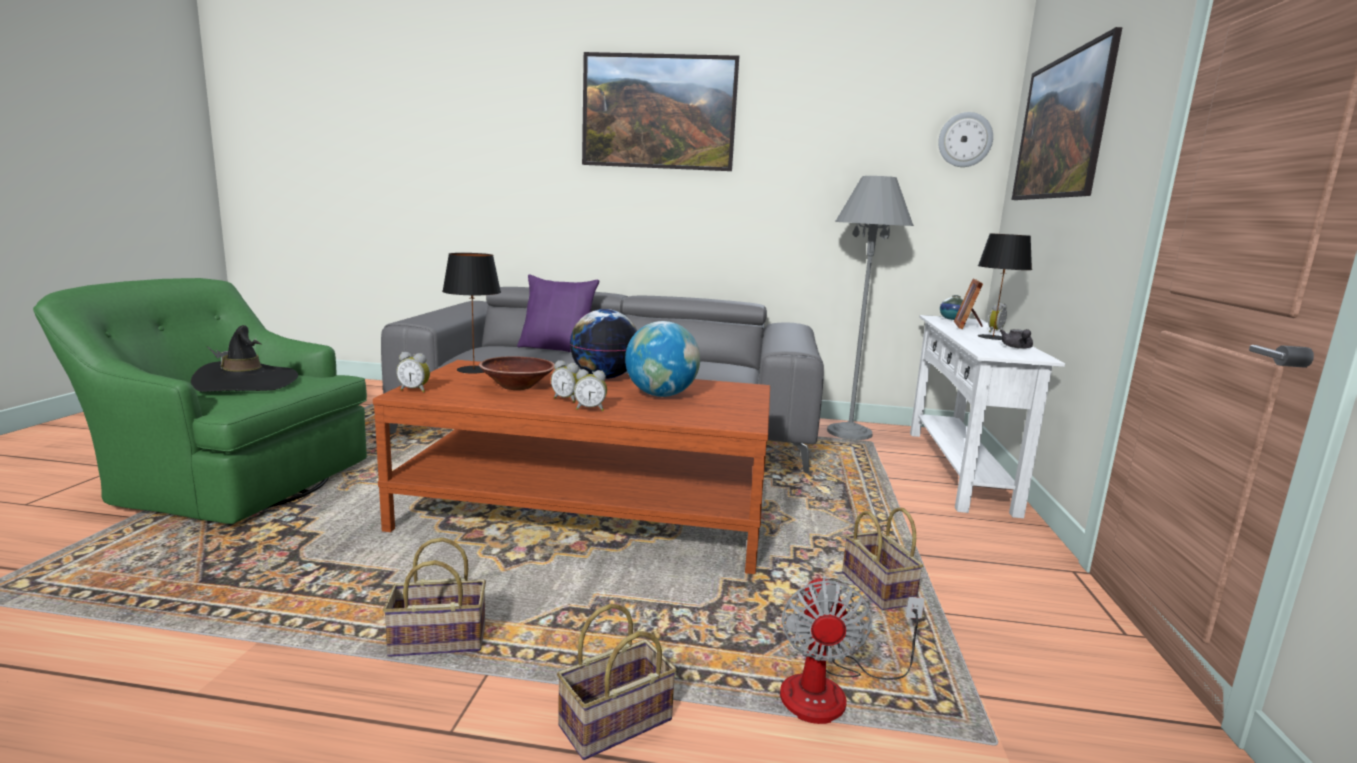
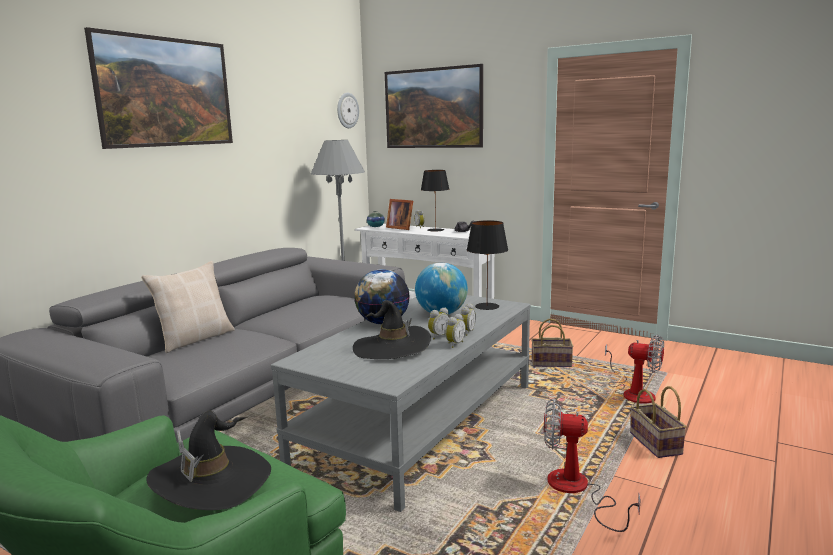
camera: 65 degrees left, 0 degrees up
brown coffee table [373,360,770,574] -> grey coffee table [271,295,531,512]
basket [383,538,486,657] -> fan [544,399,641,532]
alarm clock [396,352,430,393] -> alarm clock moved to [445,314,466,348]
black table lamp [442,253,501,374] -> black table lamp moved to [467,220,508,310]
brown bowl [479,356,555,390] -> black hat [353,300,431,359]
purple pillow [517,274,599,352] -> beige pillow [141,261,235,353]

